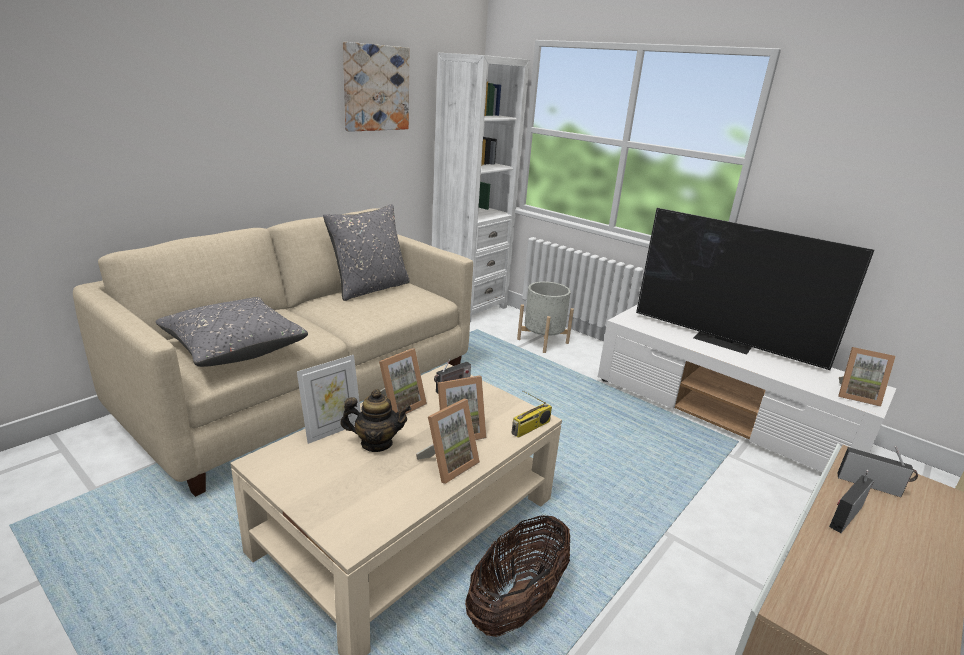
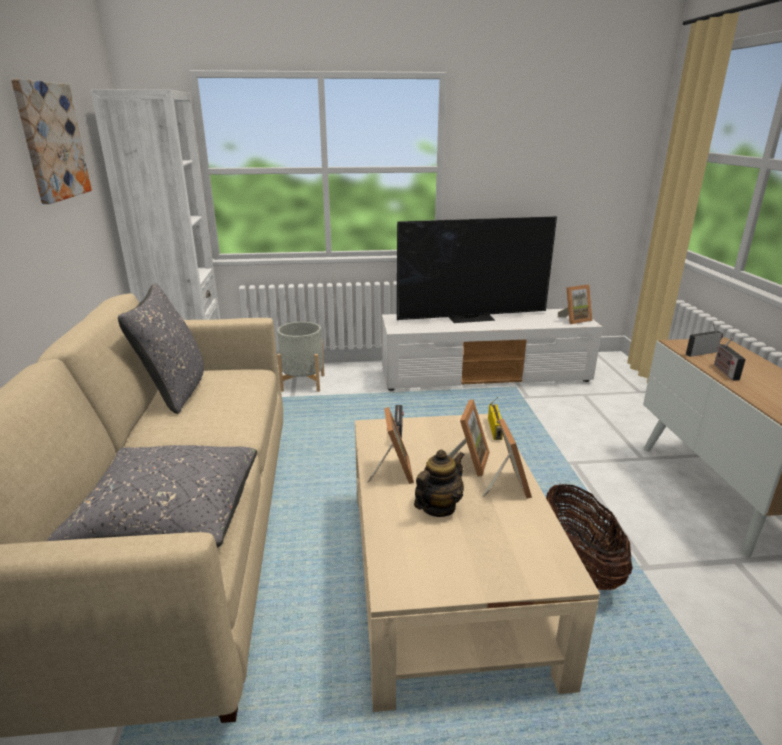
camera: 45 degrees left, 0 degrees up
picture frame [297,355,361,444] -> none

